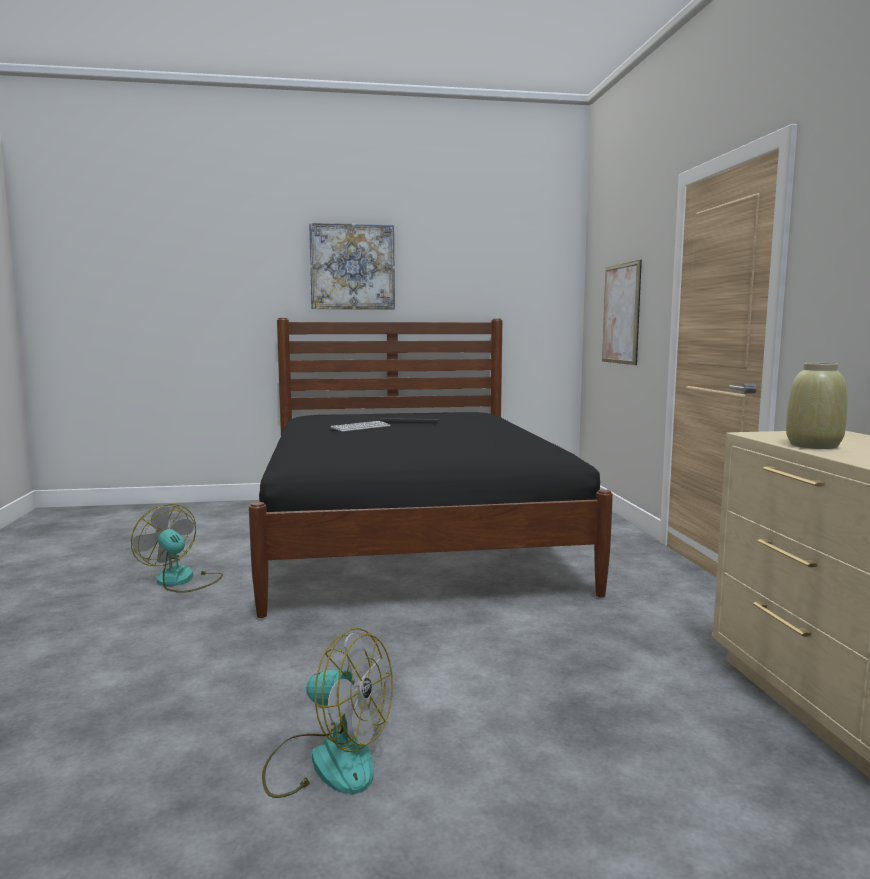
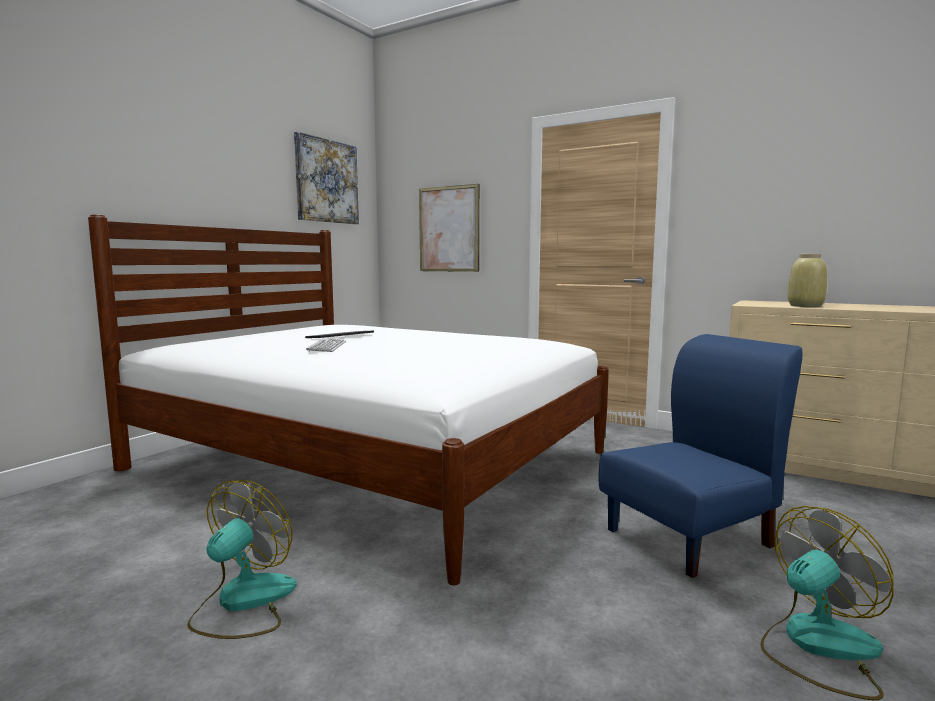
camera: 50 degrees left, 0 degrees up
fan [131,504,223,593] -> fan turned 120 degrees clockwise [187,480,297,639]
black bed [249,318,613,618] -> white bed [88,214,609,585]
picture [309,223,395,310] -> picture moved to [294,132,359,224]
none -> blue chair [598,334,803,578]

